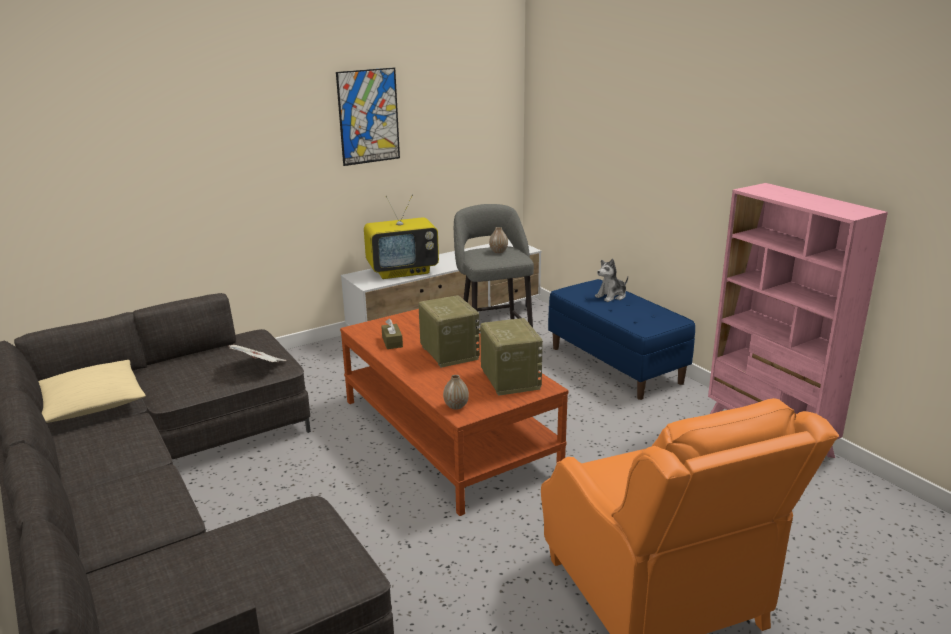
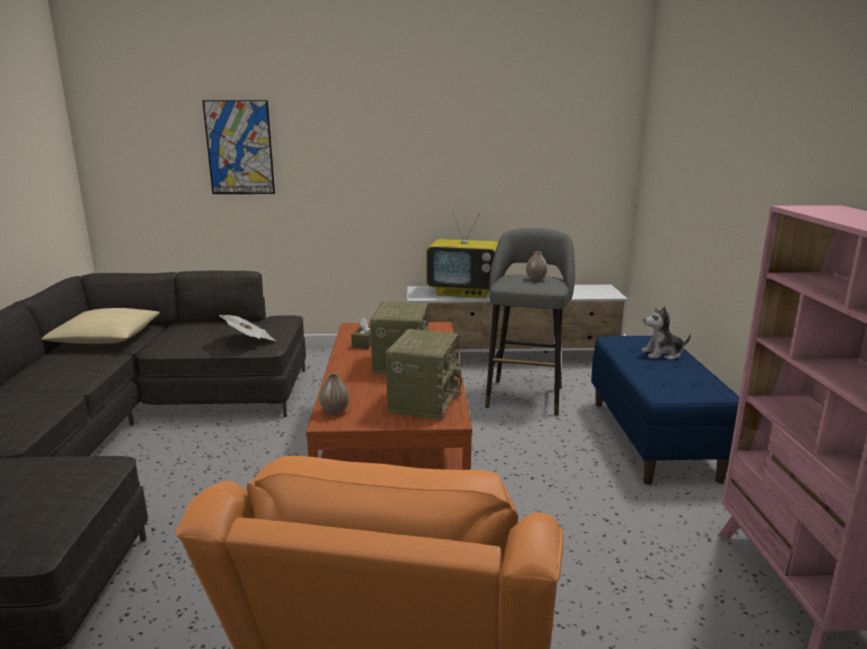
camera: 30 degrees right, 5 degrees down
picture [336,68,400,166] -> picture moved to [202,100,275,194]

